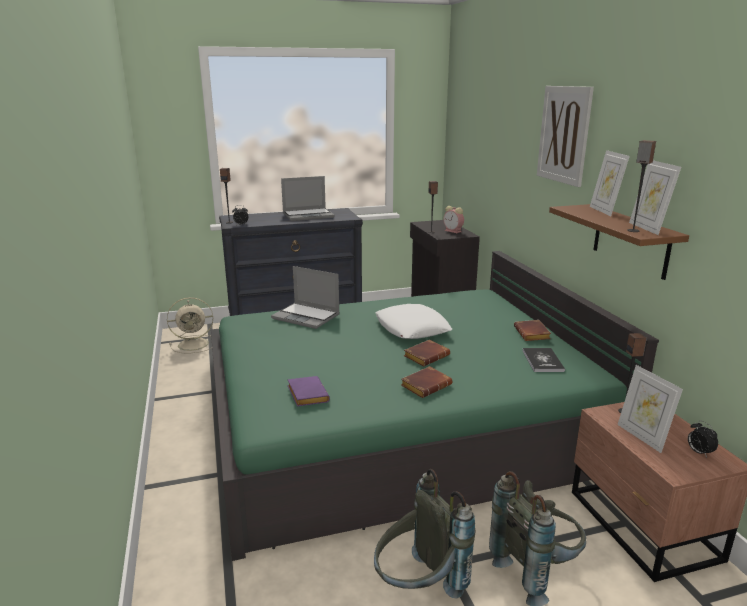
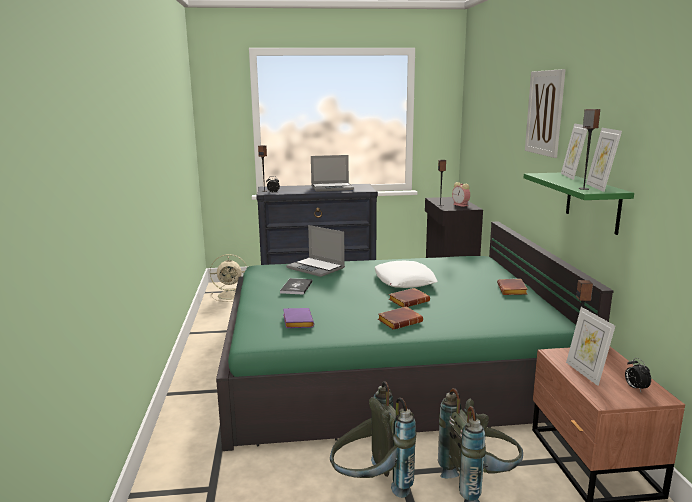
camera: 10 degrees right, 5 degrees down
book [523,348,565,372] -> book moved to [280,278,313,295]
brown shelf [549,204,689,280] -> green shelf [524,173,634,235]

